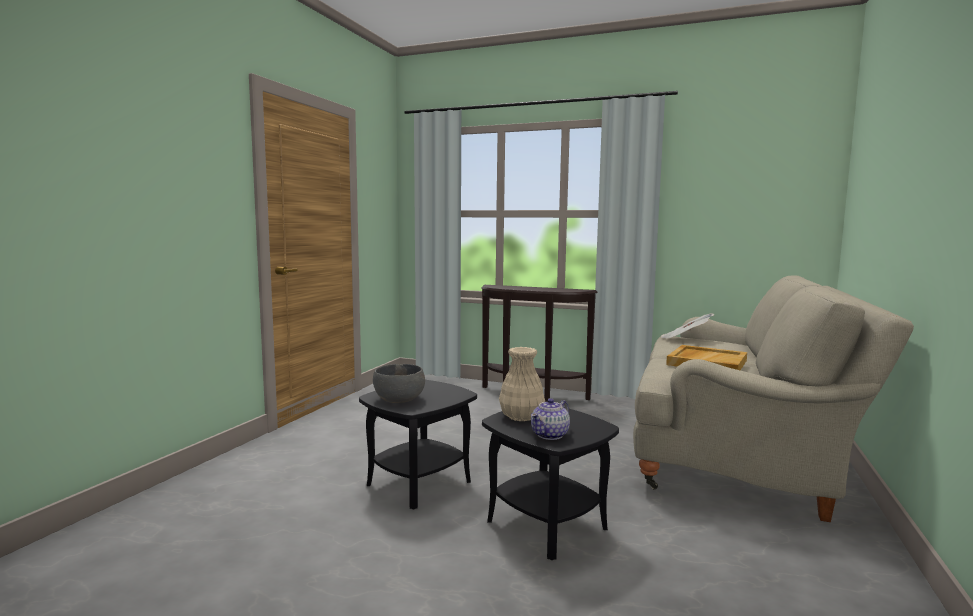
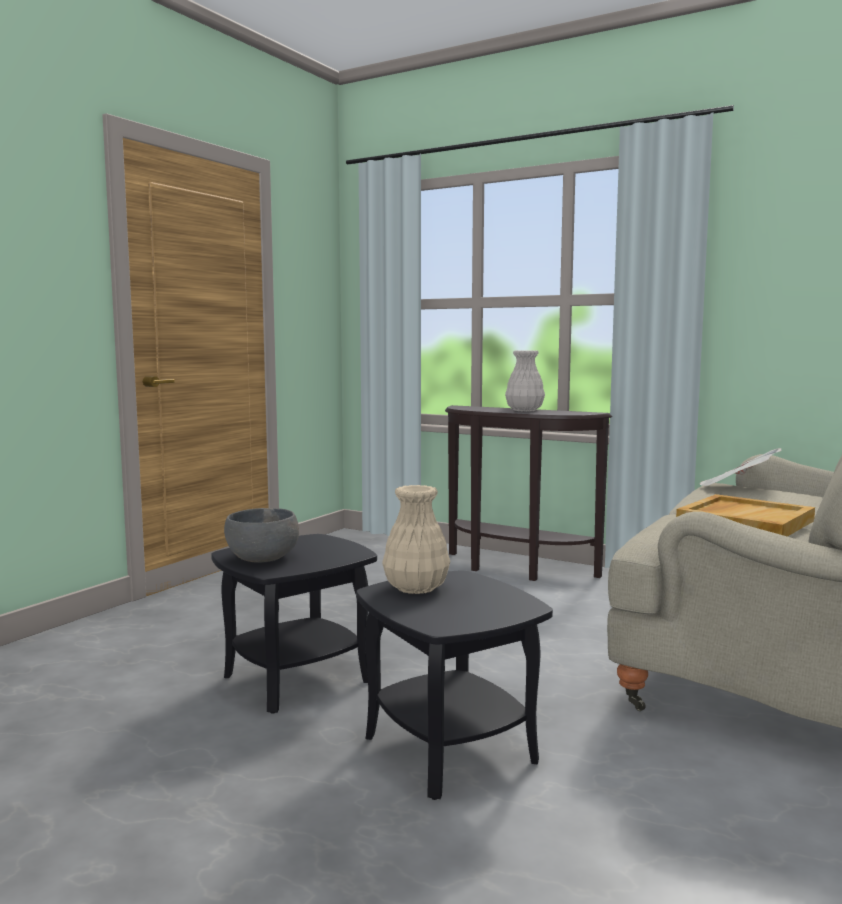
camera: 10 degrees right, 0 degrees up
teapot [531,398,570,440] -> none
none -> white vase [505,350,545,411]

